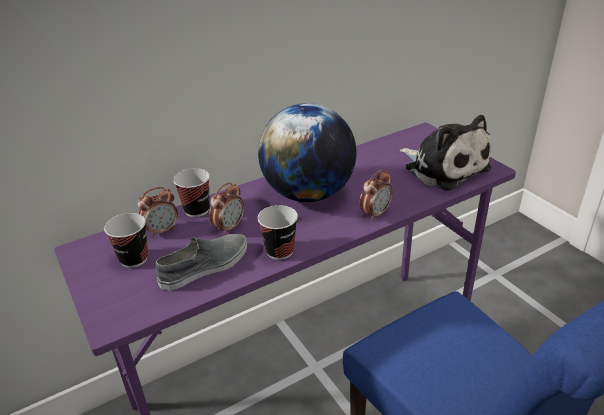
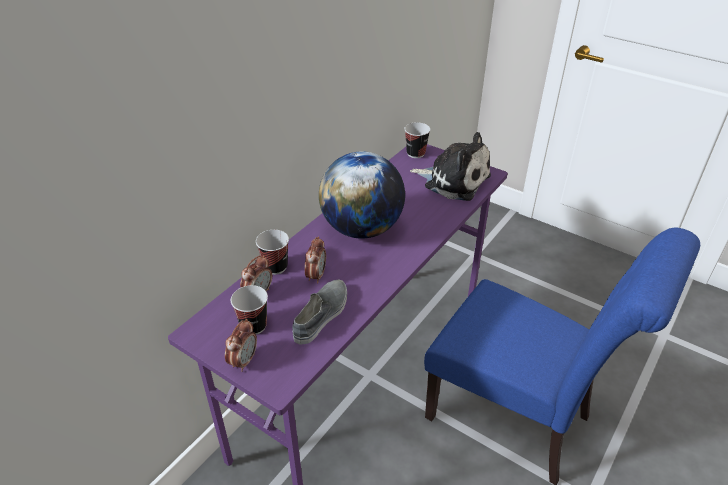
camera: 25 degrees left, 5 degrees up
cup [258,205,298,260] -> cup moved to [404,122,431,158]
alarm clock [359,169,393,221] -> alarm clock moved to [225,319,257,372]

